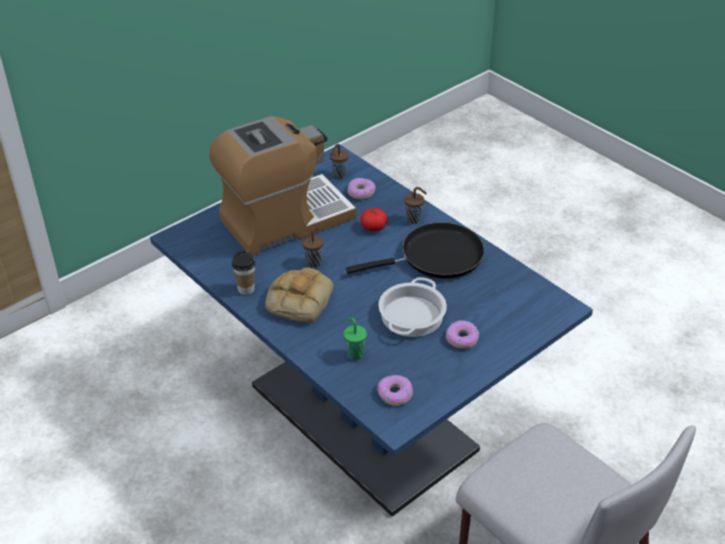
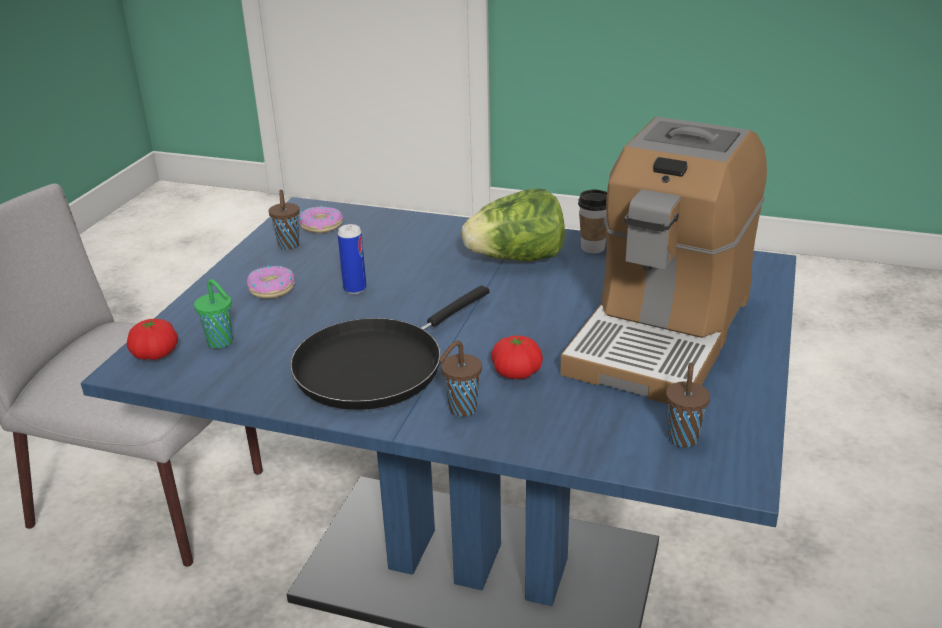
camera: 150 degrees right, 10 degrees down
bread [265,267,334,323] -> lettuce [462,188,565,261]
brown cup [302,227,323,267] -> brown cup moved to [269,190,300,250]
green cup [343,318,367,360] -> green cup moved to [194,279,233,349]
donut [347,178,376,199] -> none
cooking pot [378,277,447,337] -> can [338,224,367,294]
none -> tomato [127,319,178,360]

